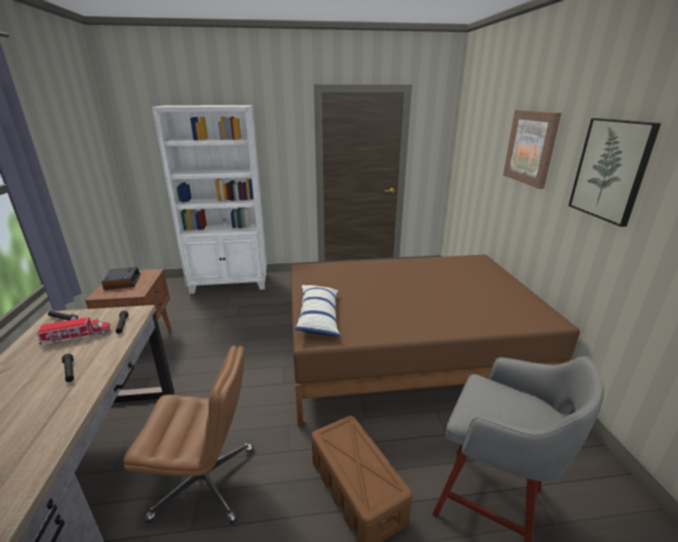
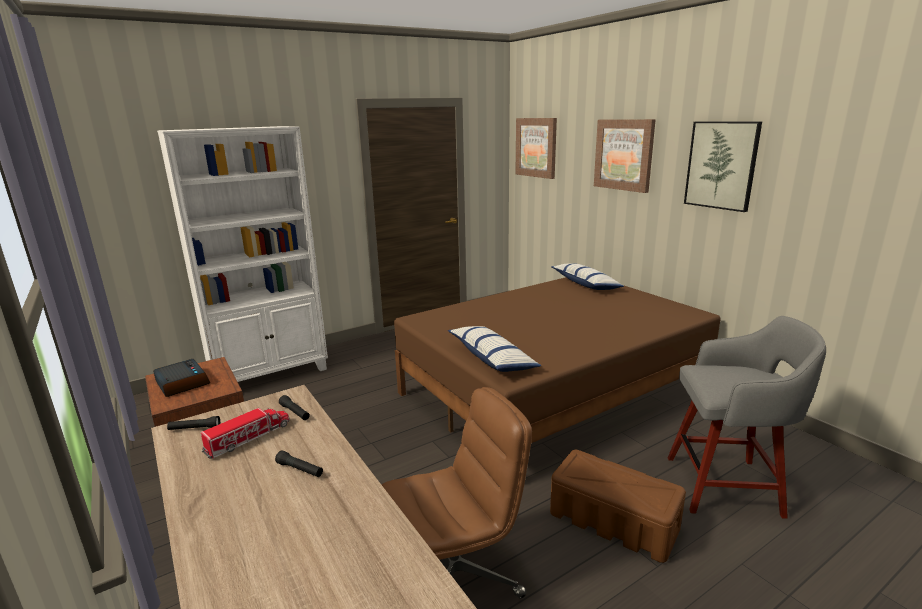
camera: 25 degrees left, 5 degrees down
none -> picture [515,118,557,179]
none -> pillow [551,263,624,290]

